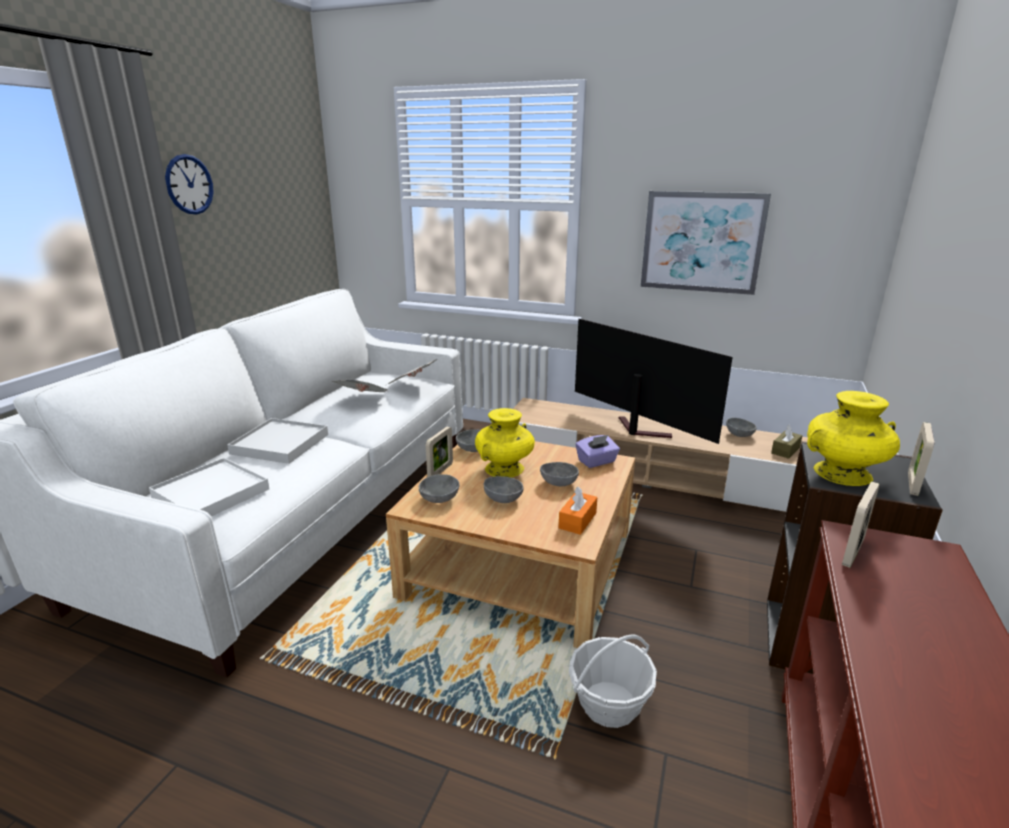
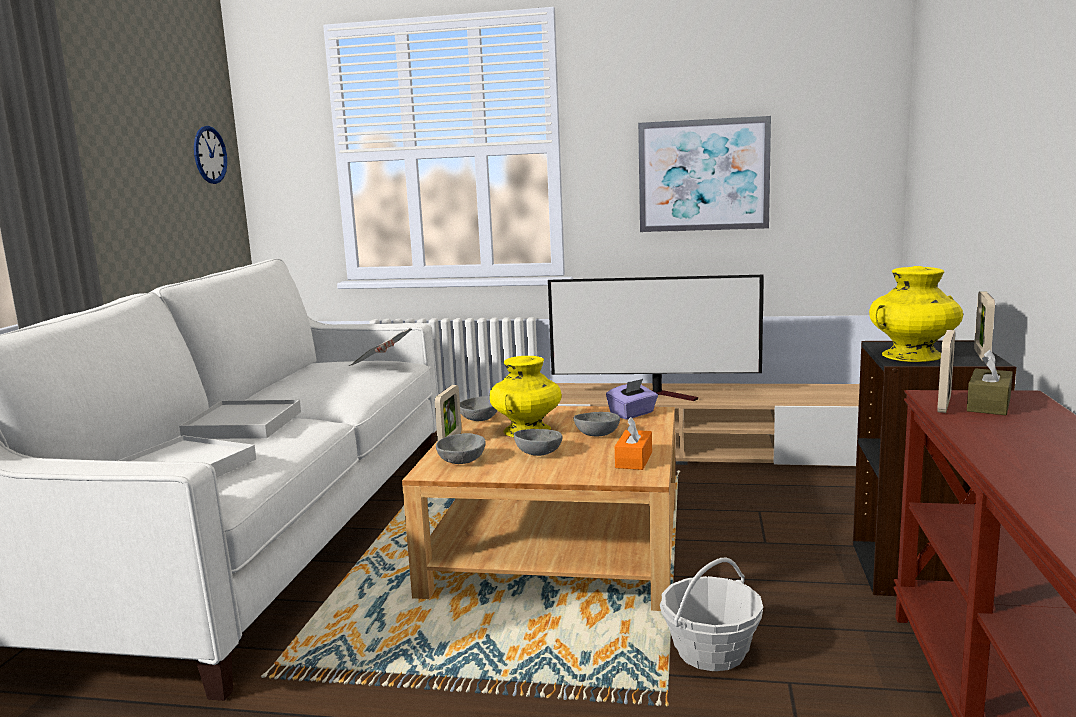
camera: 10 degrees left, 10 degrees down
wall clock [165,154,214,215] -> wall clock moved to [194,126,227,184]
newspaper [332,380,387,392] -> none
television [575,319,733,444] -> television turned 150 degrees clockwise [548,275,764,401]
grey bowl [726,418,757,437] -> none
brown tissue box [771,425,802,459] -> brown tissue box moved to [967,350,1013,415]

